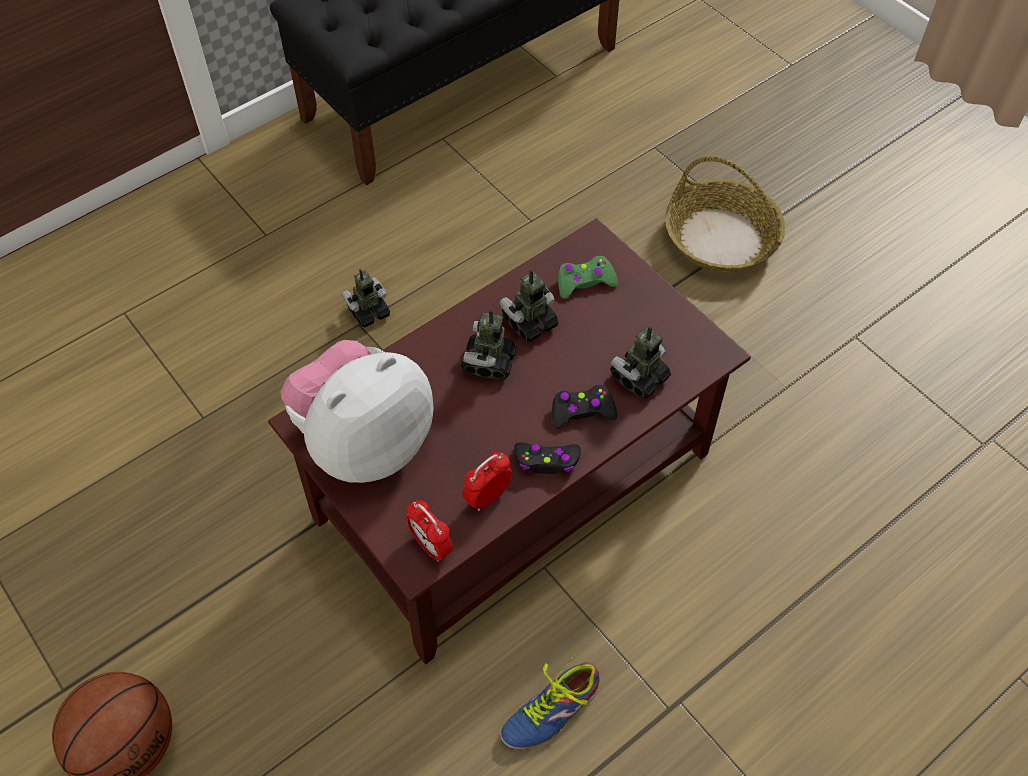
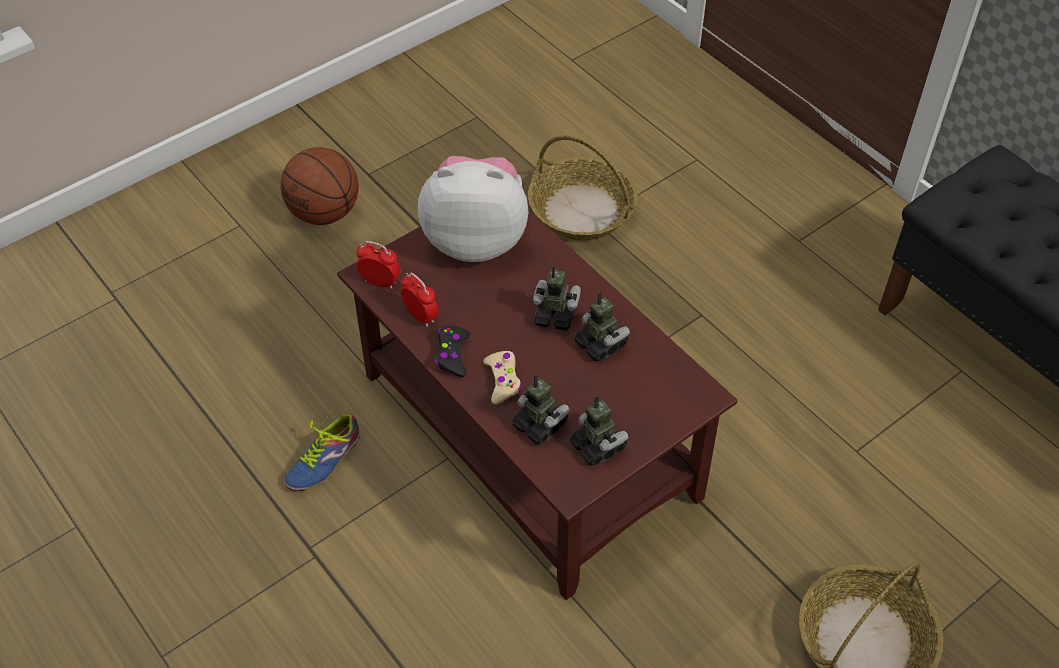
camera: 90 degrees right, 5 degrees down
plush toy [281,340,434,483] -> plush toy turned 45 degrees counterclockwise [418,156,529,262]
toy robot [342,269,390,327] -> toy robot moved to [570,395,628,465]
alarm clock [406,500,453,562] -> alarm clock turned 60 degrees clockwise [356,241,400,289]
shoe [500,655,600,750] -> shoe turned 105 degrees counterclockwise [284,409,360,491]
black game controller [552,385,617,429] -> beige game controller [483,351,522,404]
green game controller [558,256,618,299] -> none
none -> basket [528,135,638,240]

